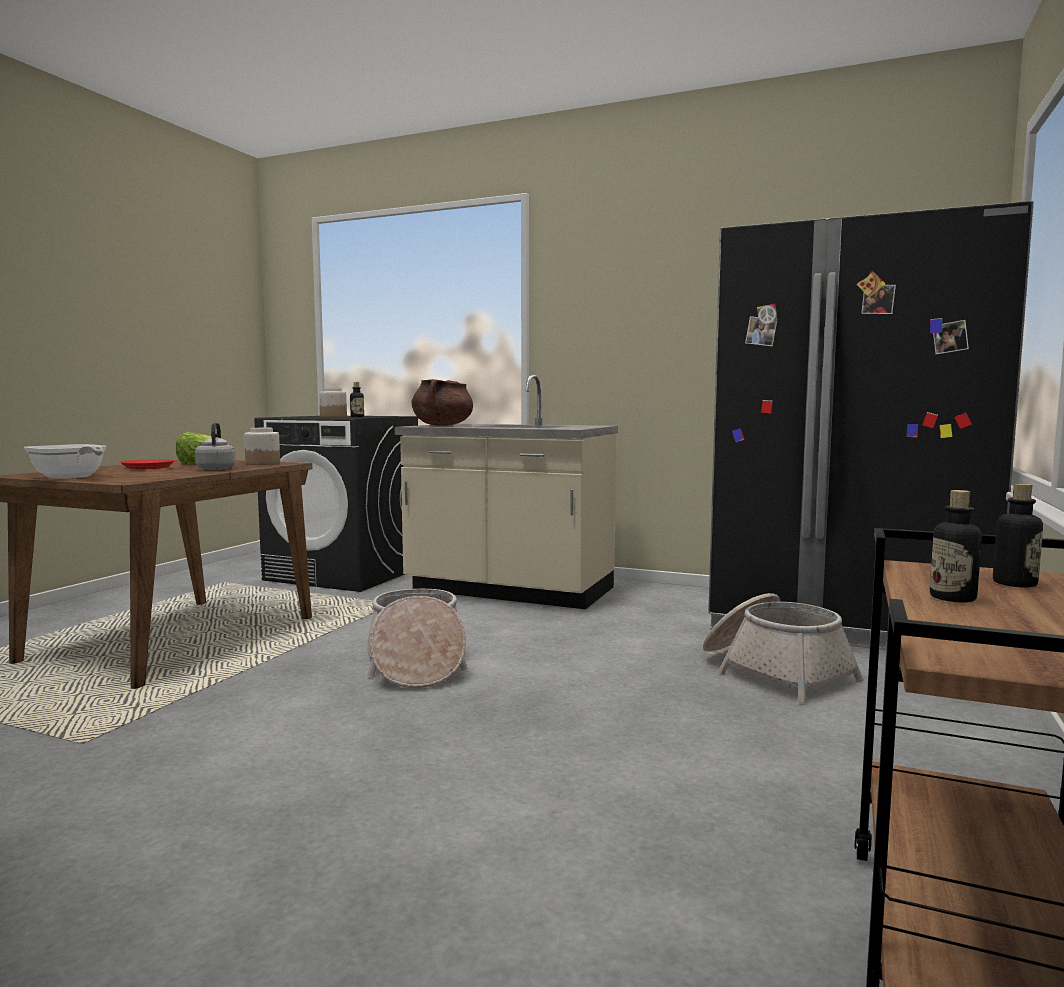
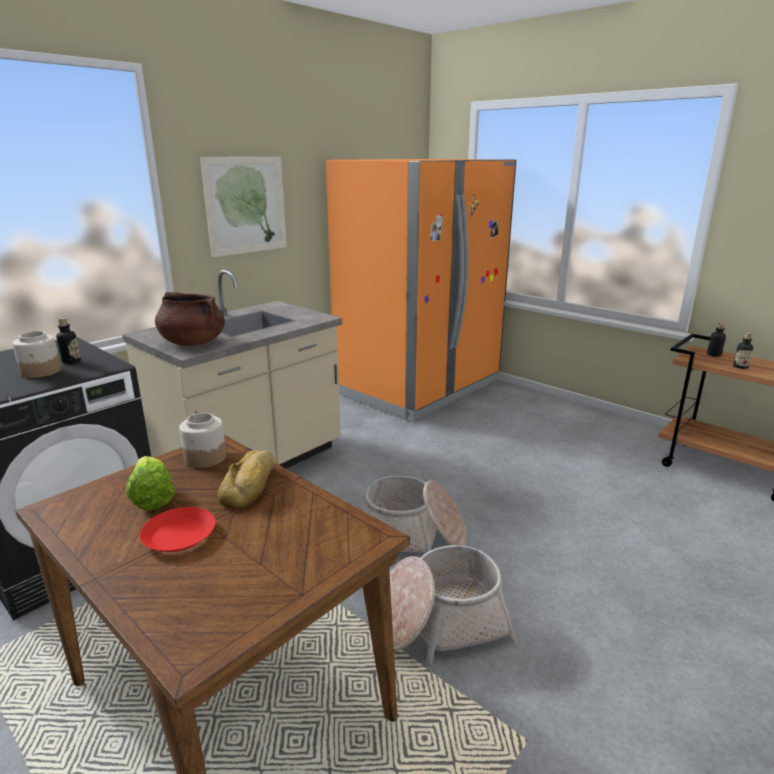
camera: 70 degrees left, 15 degrees up
frying pan [24,444,106,479] -> none
grey kettle [195,423,236,470] -> bread [218,450,275,509]
basket [703,593,863,703] -> basket moved to [390,545,517,663]
black fridge [708,201,1034,650] -> orange fridge [326,159,516,421]
none -> picture [200,157,287,257]

